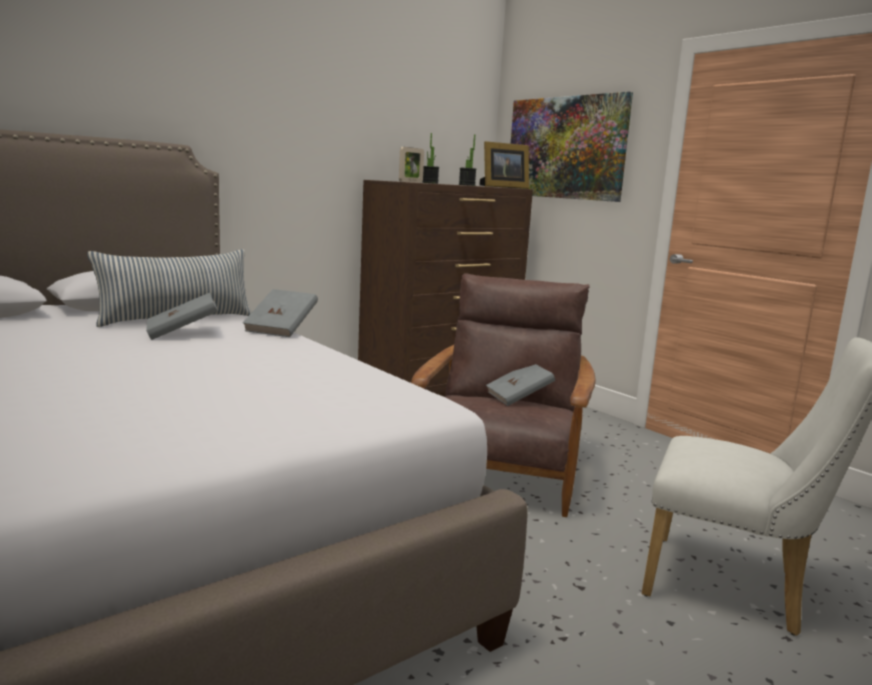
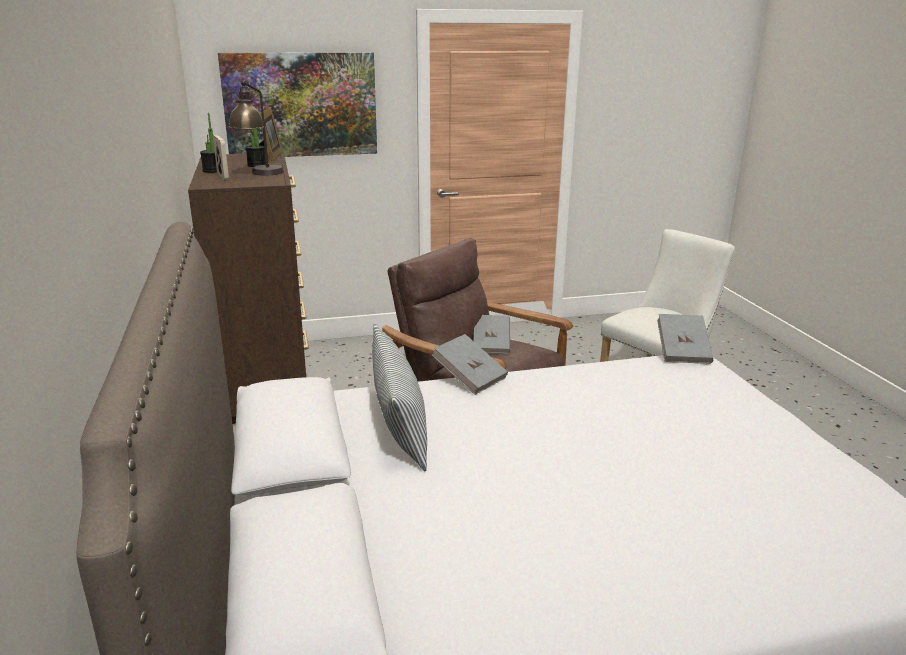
camera: 65 degrees left, 10 degrees up
grey book [146,293,218,340] -> grey book moved to [657,314,713,364]
none -> table lamp [229,80,284,176]

